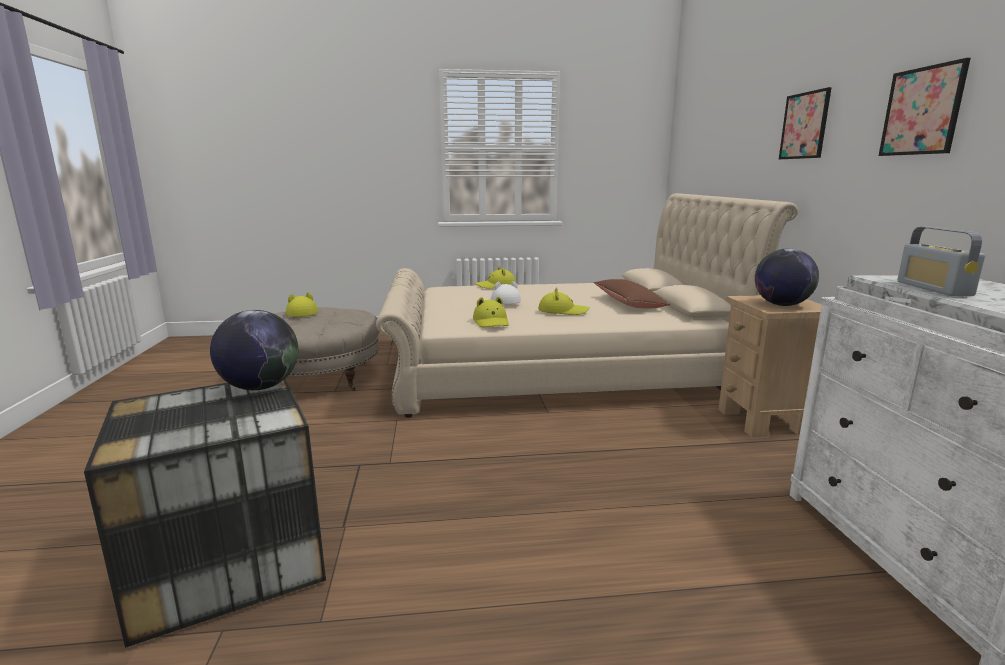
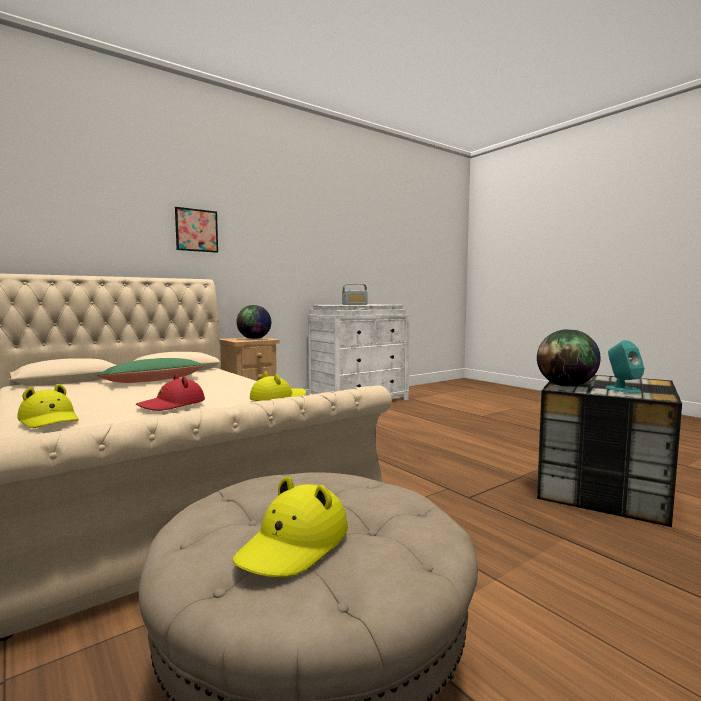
camera: 120 degrees left, 10 degrees down
white hat [490,281,521,304] -> red hat [136,374,205,411]
yellow hat [538,288,590,315] -> none
brown pillow [594,279,670,308] -> green pillow [97,358,206,383]
picture [879,58,971,156] -> none
none -> turquoise speaker [605,340,644,393]

